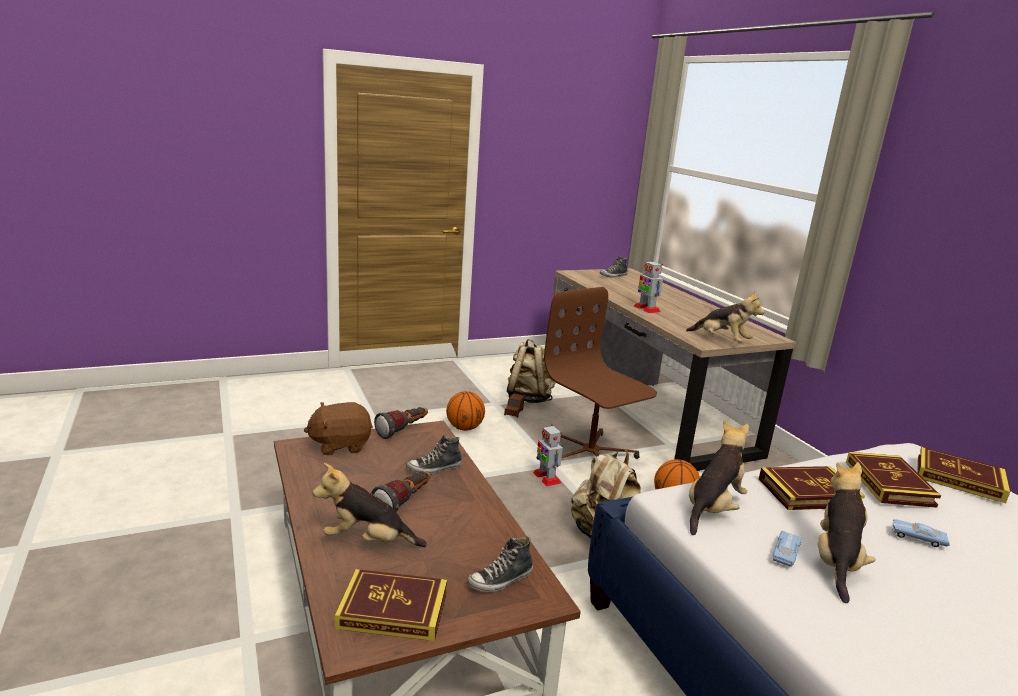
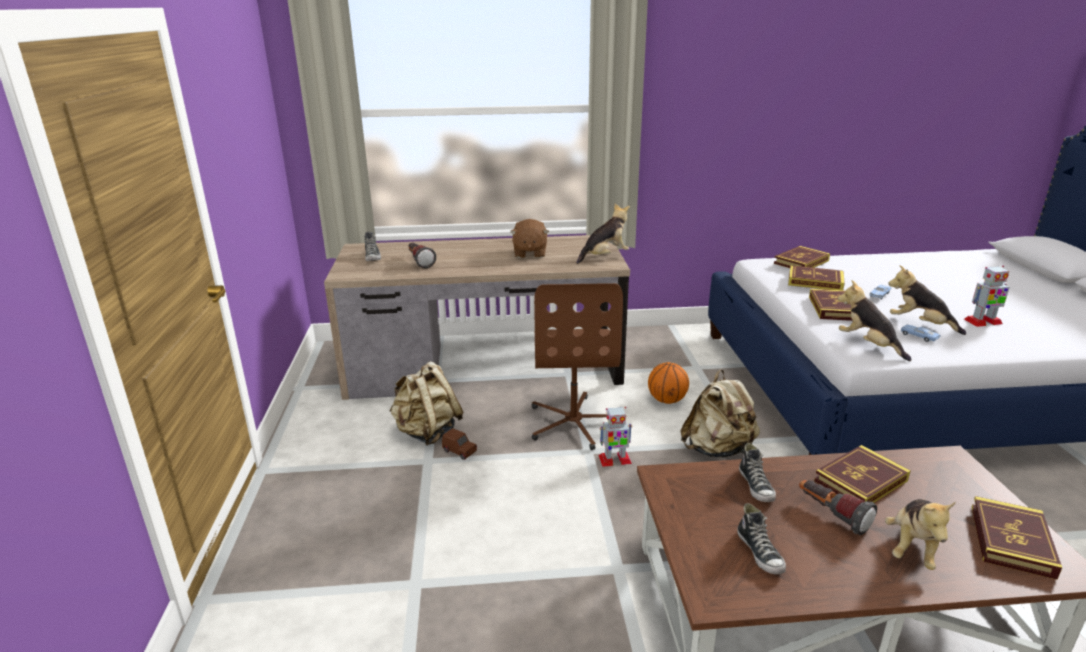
camera: 70 degrees left, 5 degrees up
brown plush toy [304,402,373,455] -> brown plush toy moved to [510,219,549,258]
flashlight [374,407,428,439] -> flashlight moved to [408,243,436,269]
basketball [446,391,485,431] -> none
shoe [467,536,533,592] -> shoe moved to [737,503,786,574]
brown office chair [544,287,657,459] -> brown office chair turned 75 degrees counterclockwise [532,283,623,450]
toy robot [634,260,663,313] -> toy robot moved to [964,266,1010,327]
none -> book [814,445,910,503]

